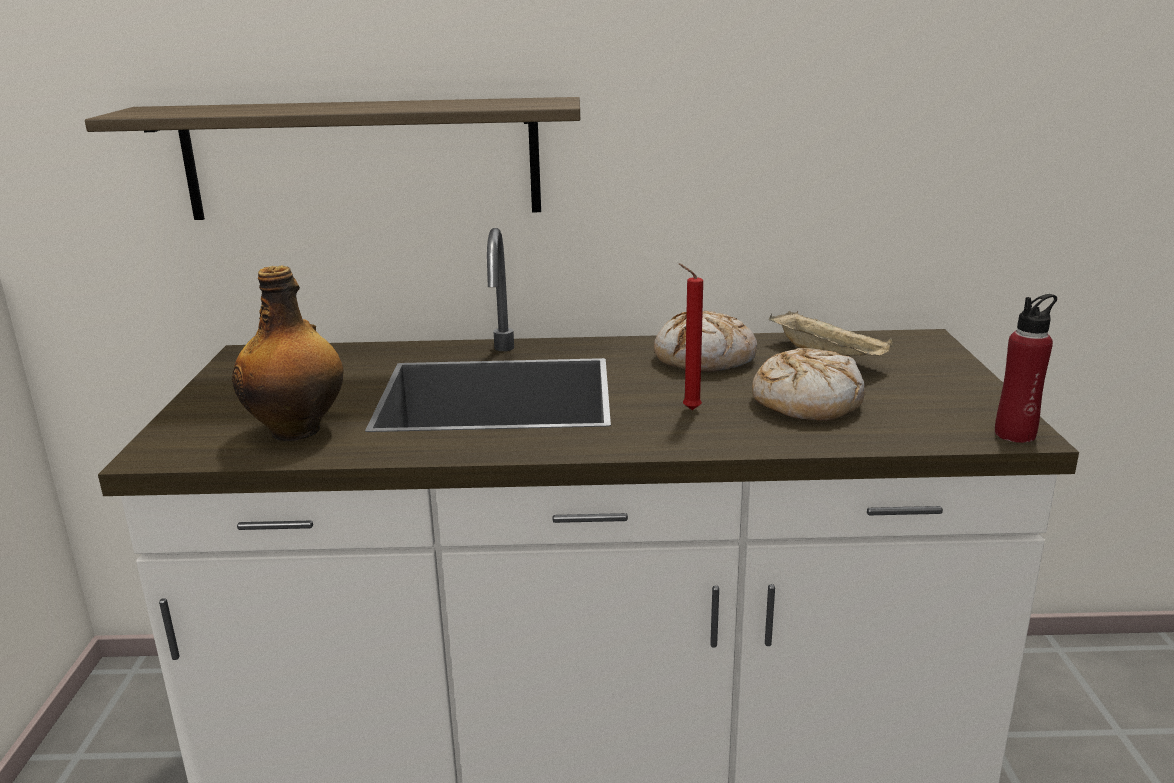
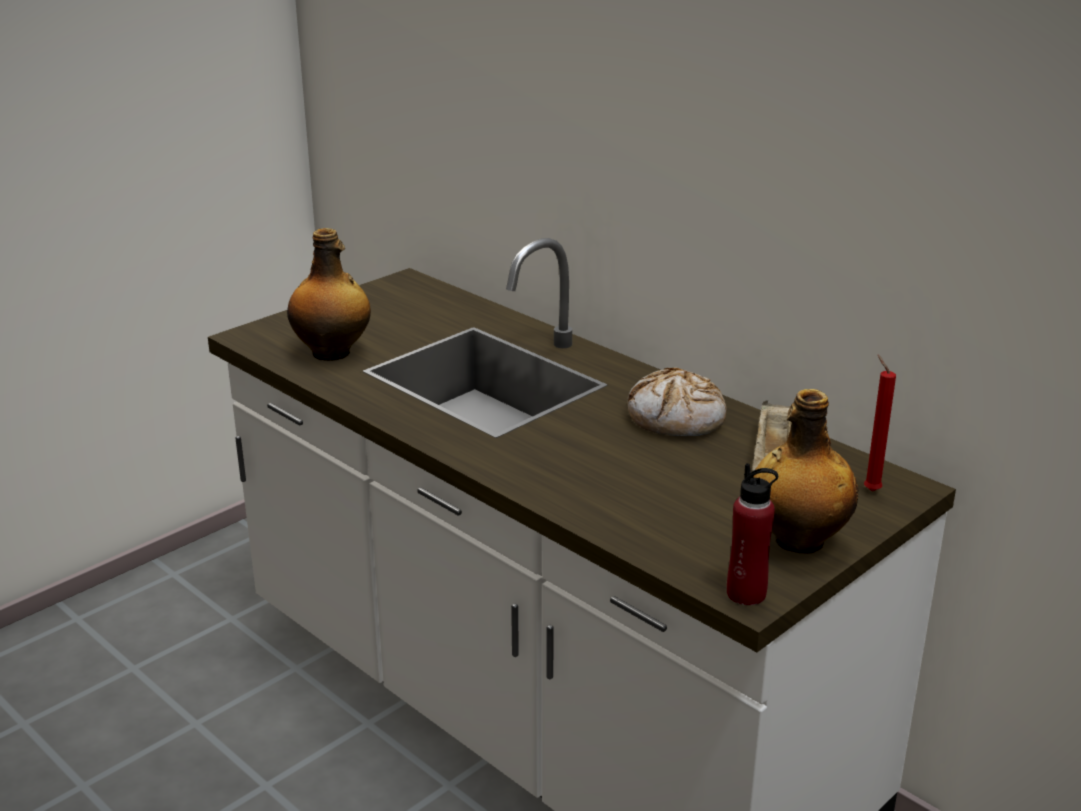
camera: 45 degrees right, 5 degrees up
shelf [85,97,580,220] -> none
red candle [679,264,703,410] -> red candle moved to [864,355,896,491]
bread [752,348,865,421] -> none
none -> bottle [753,389,859,554]

